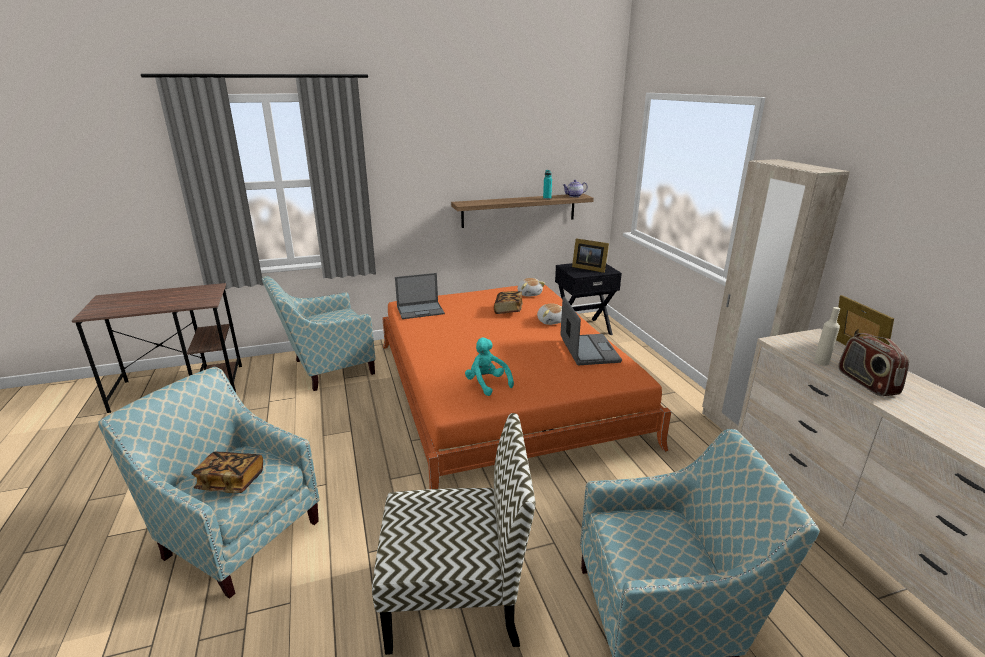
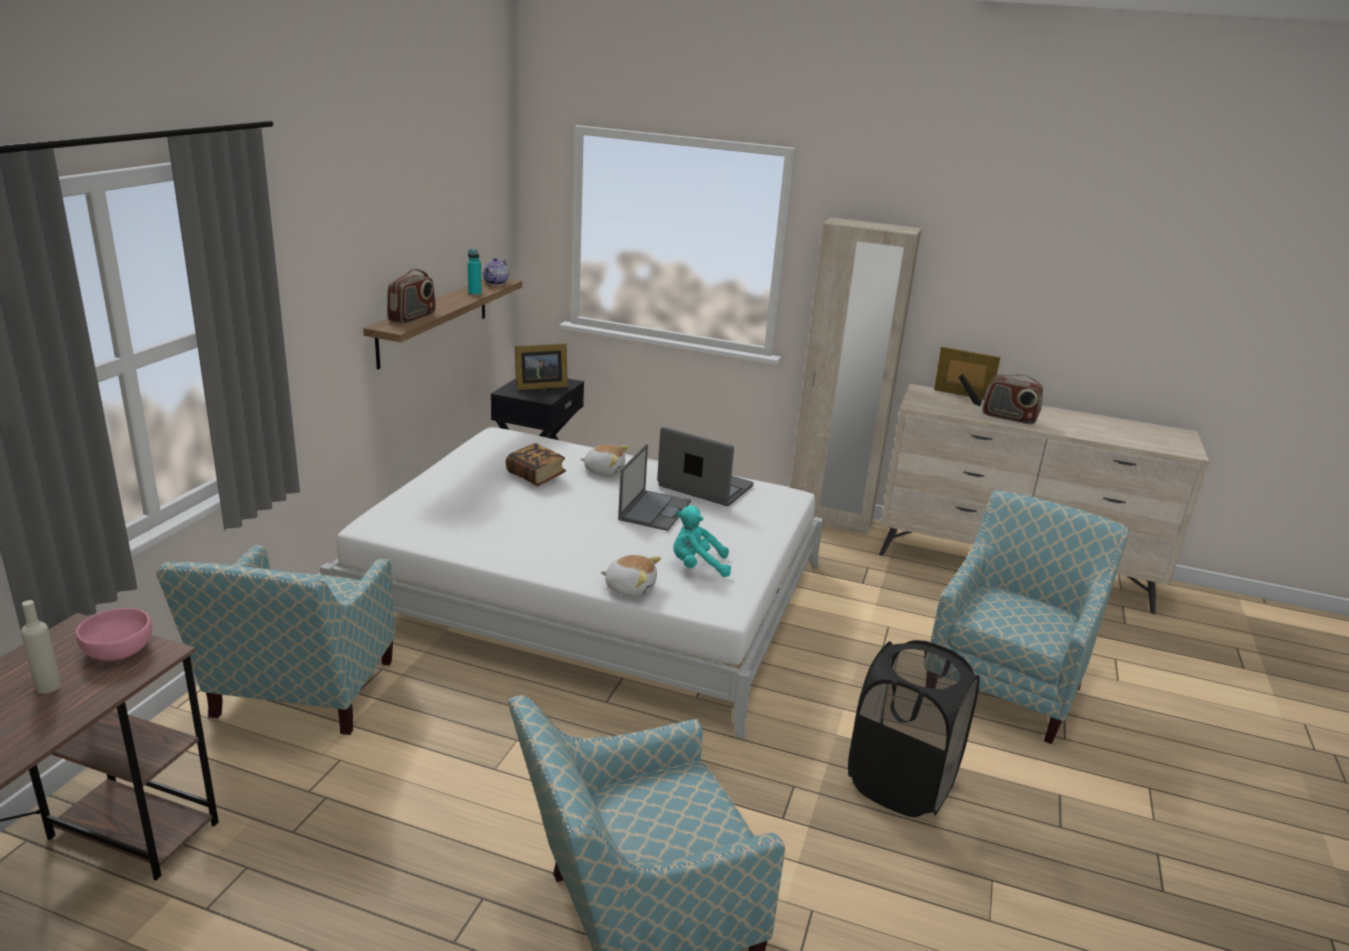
camera: 55 degrees left, 0 degrees up
book [191,452,263,493] -> none
chair [372,413,536,655] -> black laundry basket [848,640,980,817]
orange bed [382,285,671,489] -> white bed [320,427,823,739]
laptop [395,273,445,319] -> laptop moved to [618,444,691,531]
plush toy [518,278,545,297] -> plush toy moved to [600,555,661,597]
beige bottle [814,307,840,366] -> beige bottle moved to [21,600,62,693]
none -> pink bowl [76,608,152,661]
none -> radio [387,269,436,324]

